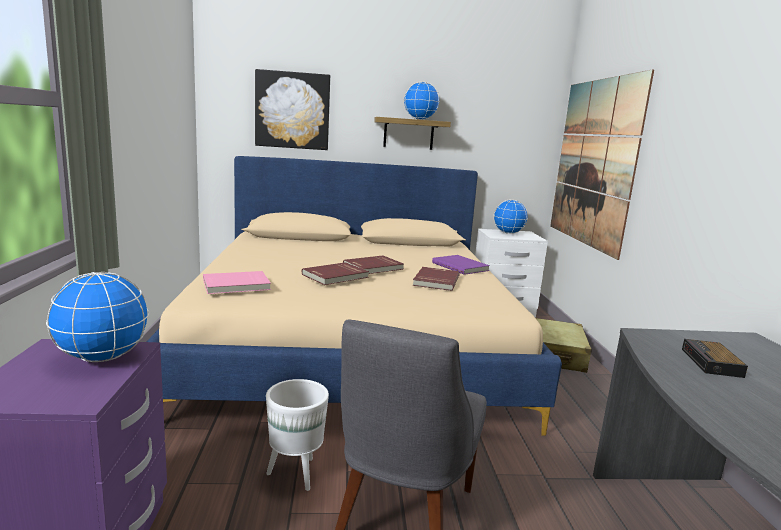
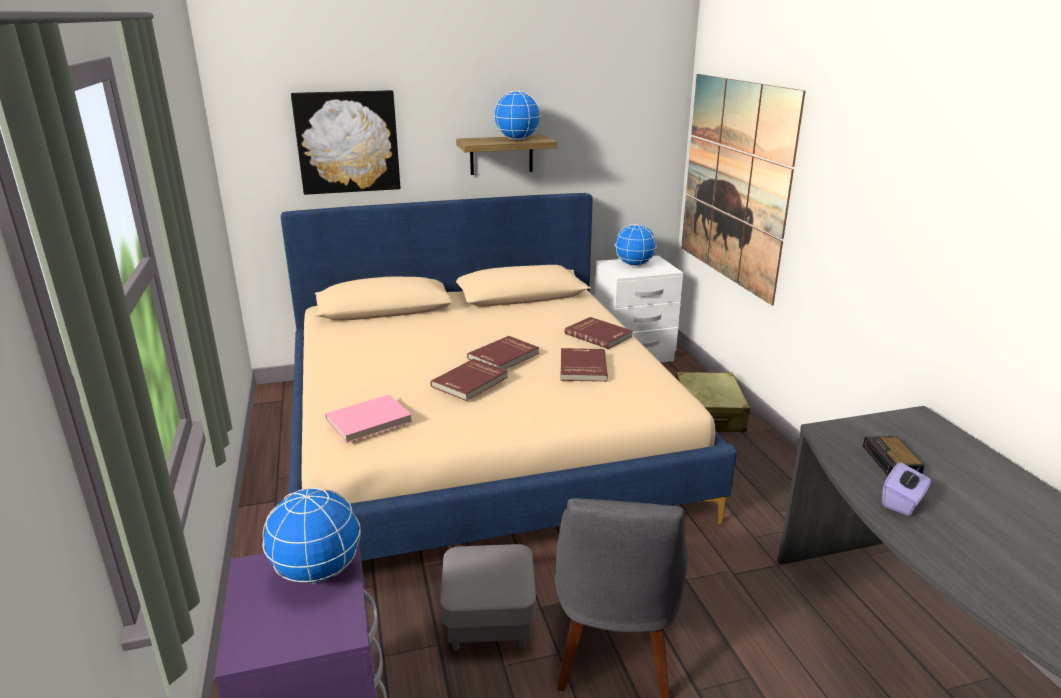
camera: 10 degrees left, 10 degrees up
white planter [266,379,329,491] -> grey ottoman [440,544,536,651]
purple book [432,255,490,275] -> red book [565,317,633,349]
none -> purple tissue box [882,462,931,516]

